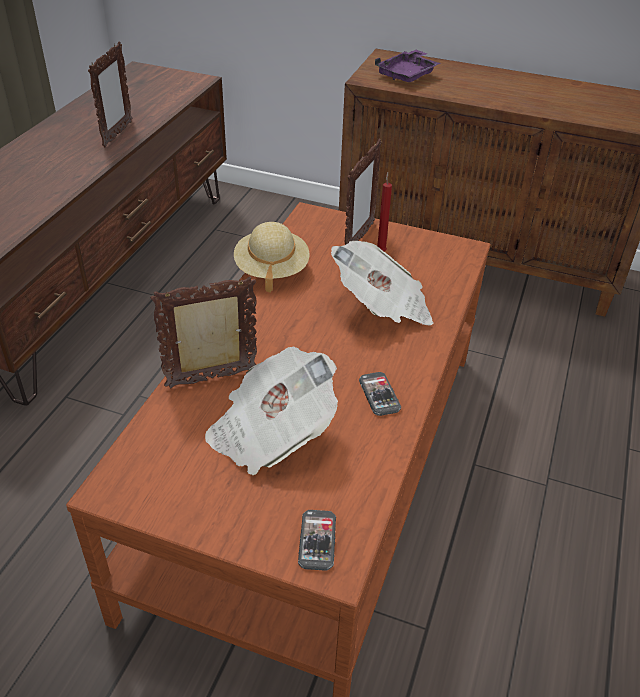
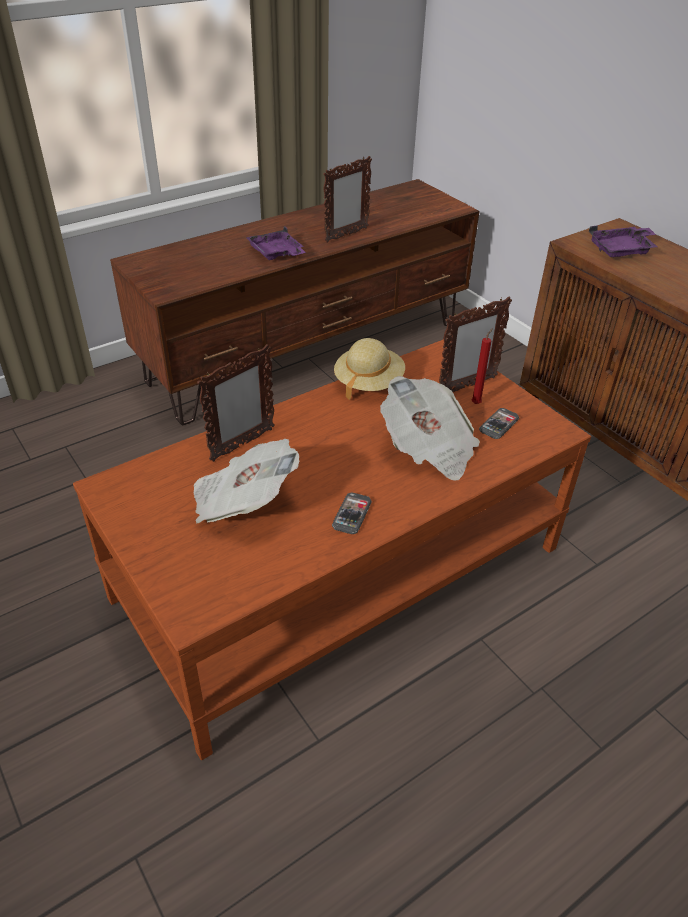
camera: 35 degrees right, 0 degrees up
picture frame [150,276,257,388] -> picture frame turned 120 degrees clockwise [197,344,275,462]
phone [298,510,336,571] -> phone moved to [479,408,519,439]
none -> purple tray [246,226,306,260]

